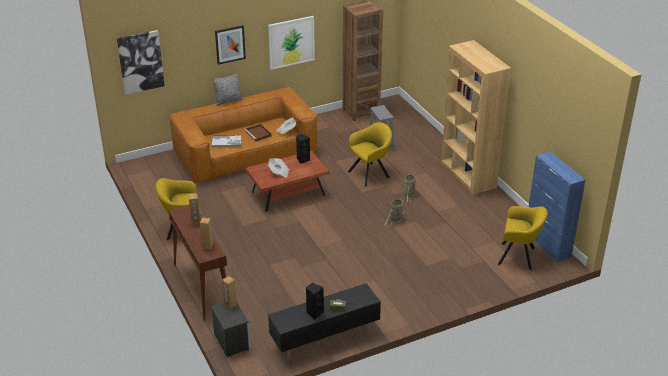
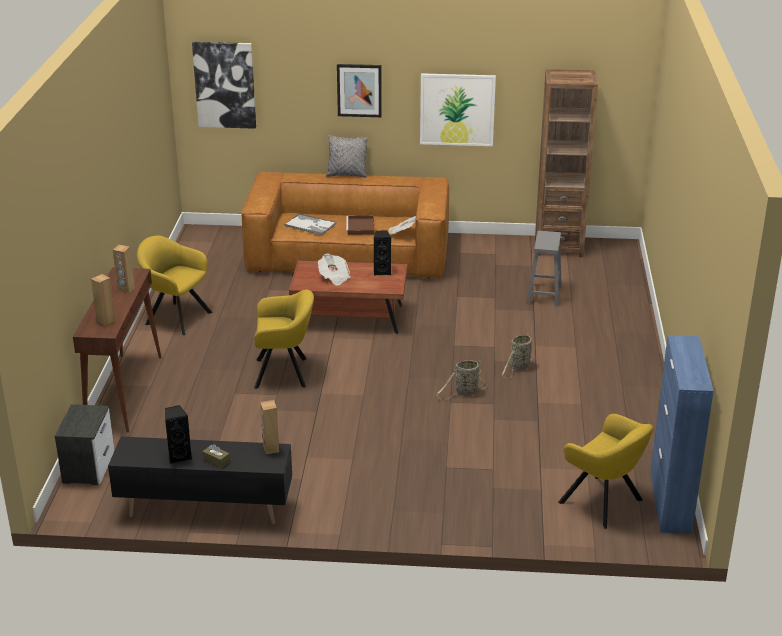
camera: 30 degrees right, 5 degrees down
brown speaker [222,276,237,309] -> brown speaker moved to [260,400,279,454]
yellow armchair [348,122,392,187] -> yellow armchair moved to [254,290,314,389]
brown bookcase [441,40,511,195] -> none

